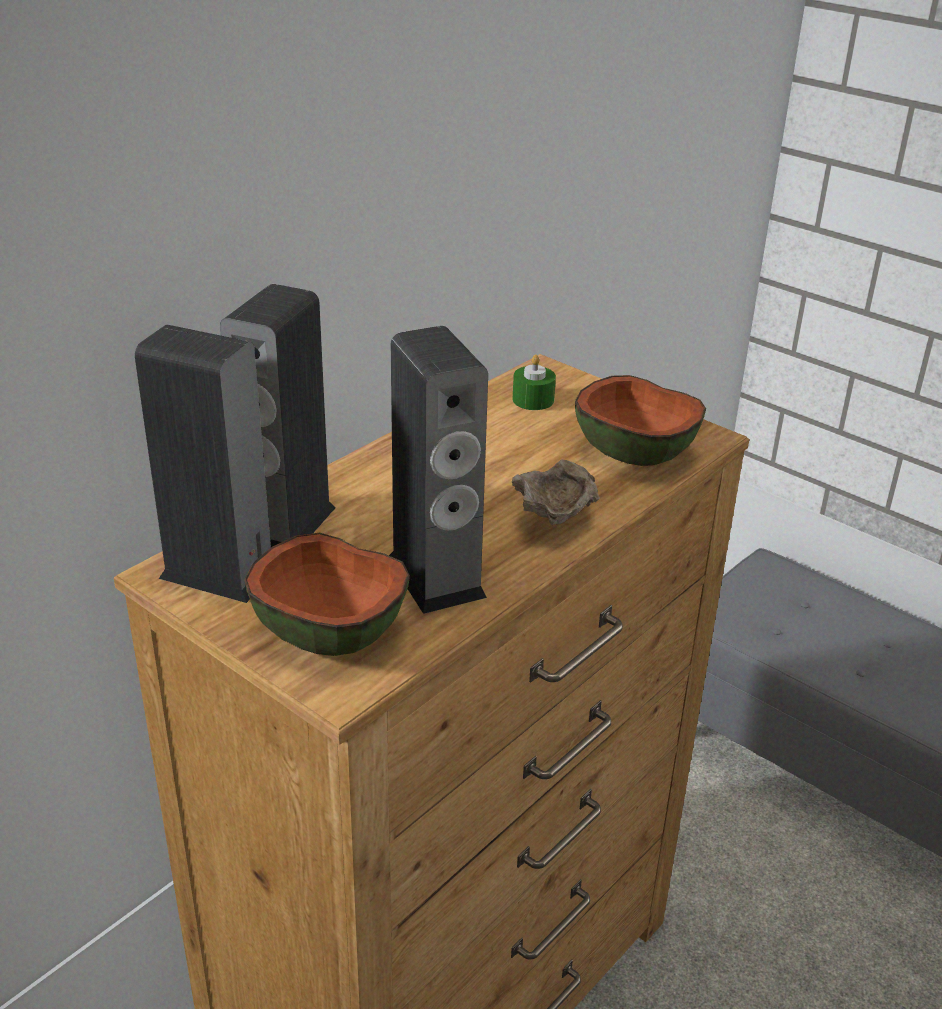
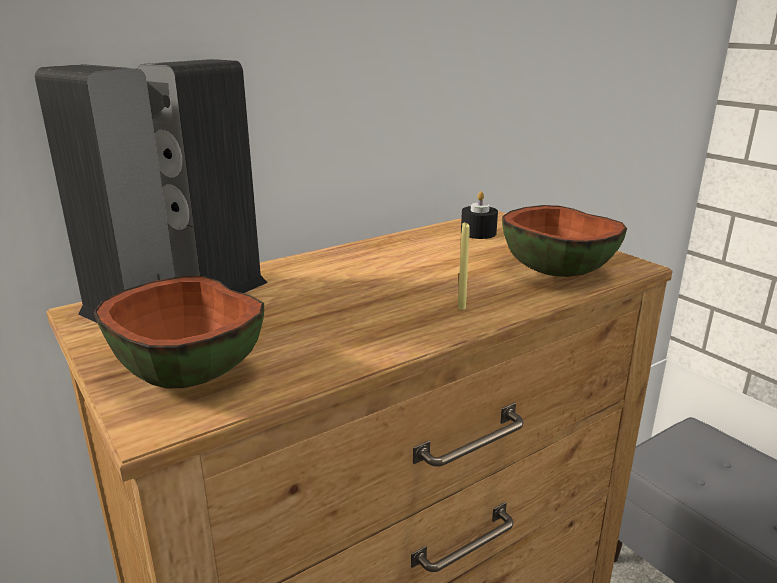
camera: 15 degrees right, 10 degrees down
speaker [389,326,488,614] -> none
beige bowl [511,459,600,525] -> yellow candle [458,223,470,310]
green candle [513,355,556,410] -> black candle [461,191,498,239]

